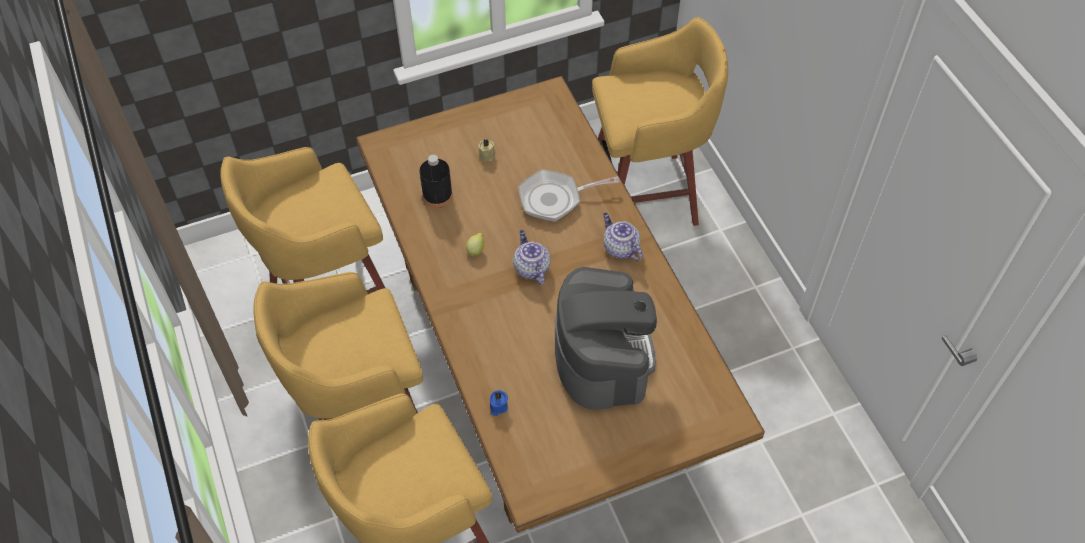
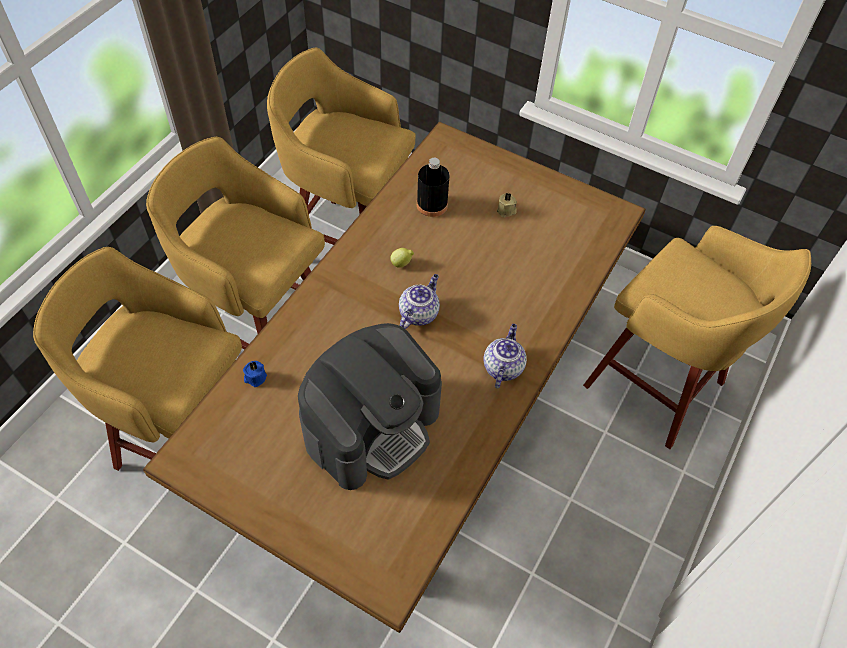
camera: 50 degrees right, 0 degrees up
frying pan [518,169,620,222] -> none

